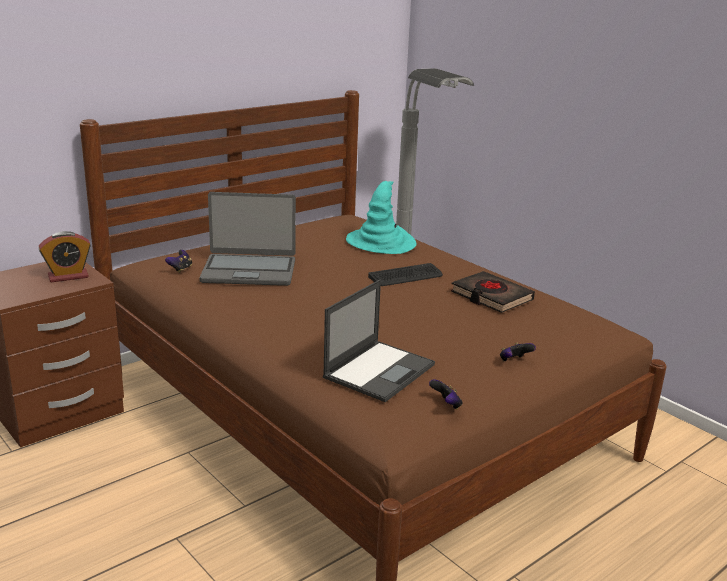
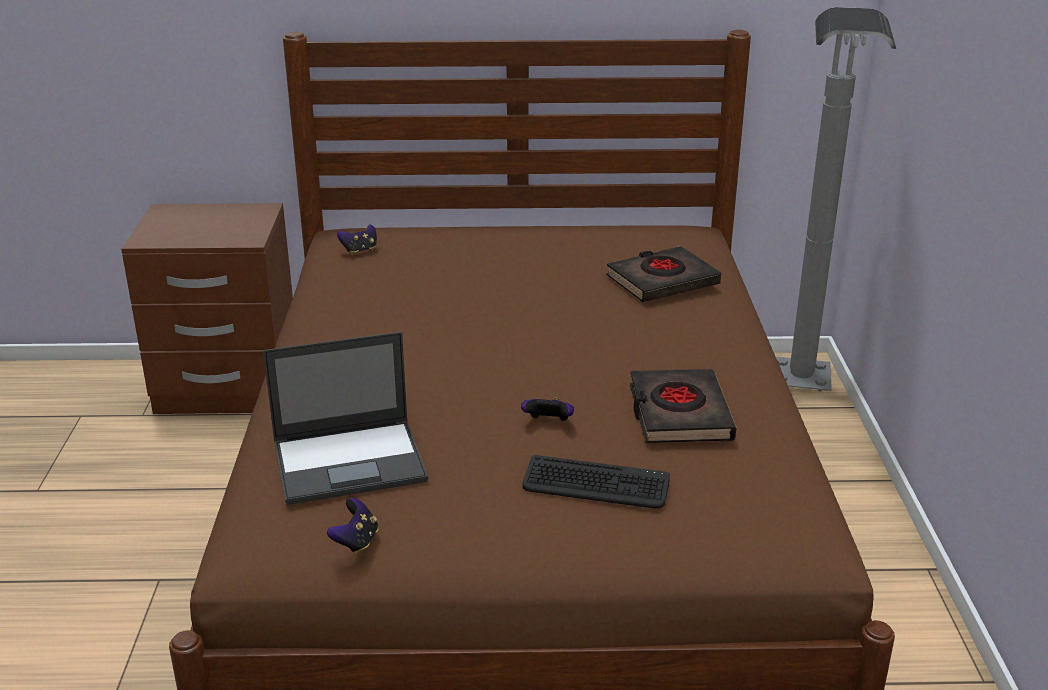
camera: 40 degrees right, 5 degrees up
alarm clock [39,231,91,282] -> none
laptop [199,192,296,286] -> none
turquoise hat [346,181,417,254] -> black book [606,246,721,302]
keyboard [368,263,443,286] -> keyboard moved to [522,455,670,509]
game controller [500,342,536,361] -> game controller moved to [521,397,574,421]

